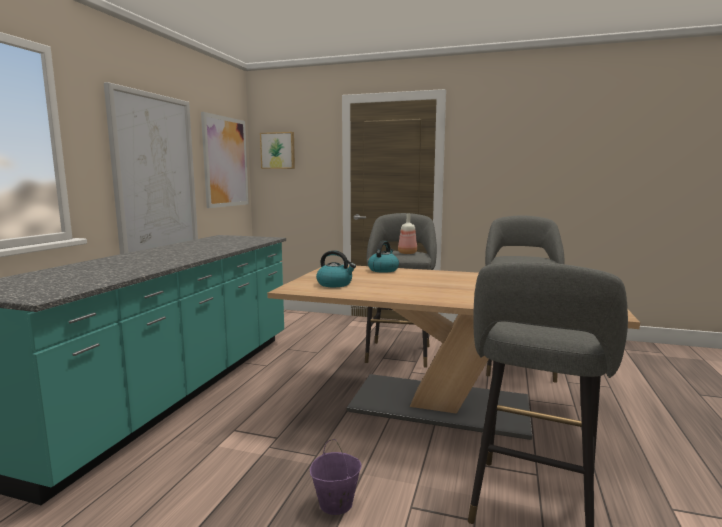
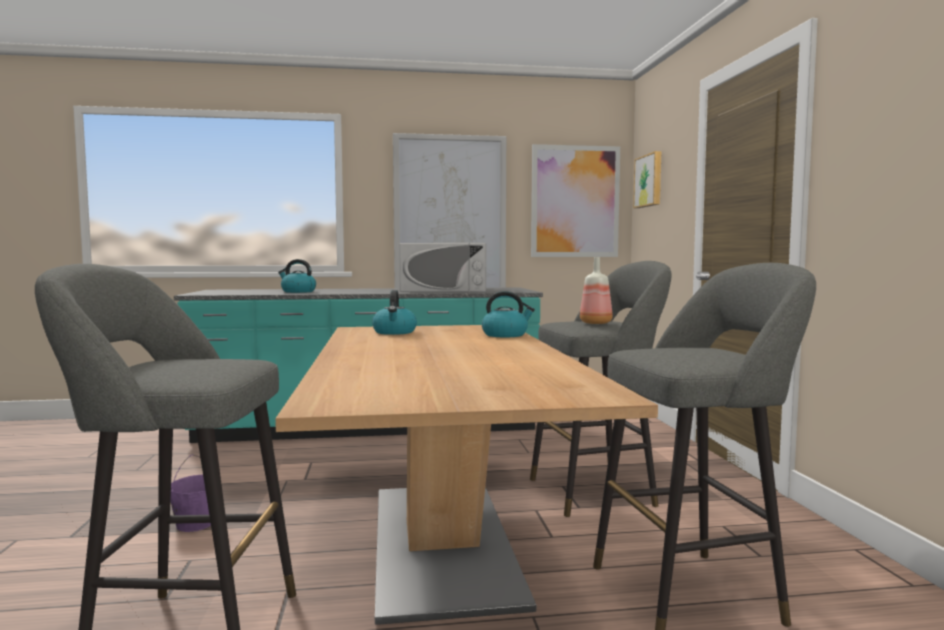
camera: 65 degrees right, 5 degrees down
none -> kettle [278,259,316,293]
none -> white microwave [399,243,486,292]

